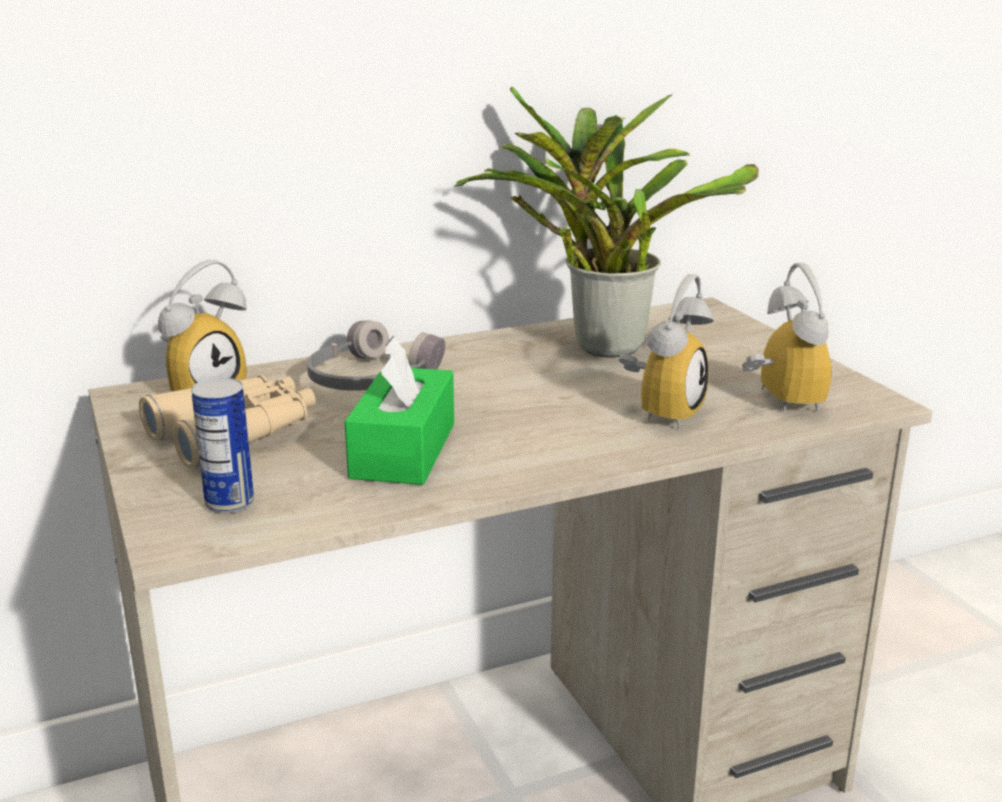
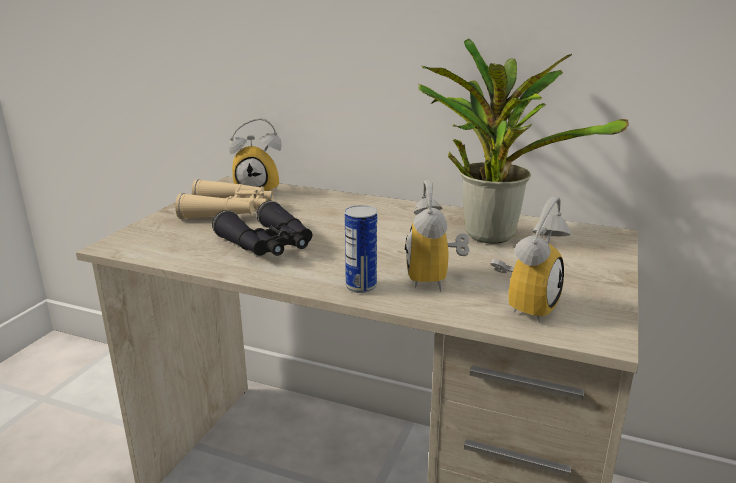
camera: 45 degrees right, 0 degrees up
can [191,378,254,513] -> can moved to [345,205,377,293]
grey headphones [307,321,445,391] -> none
green tissue box [344,336,454,485] -> black binoculars [212,201,312,256]
alarm clock [619,274,714,429] -> alarm clock turned 105 degrees clockwise [405,180,469,292]

